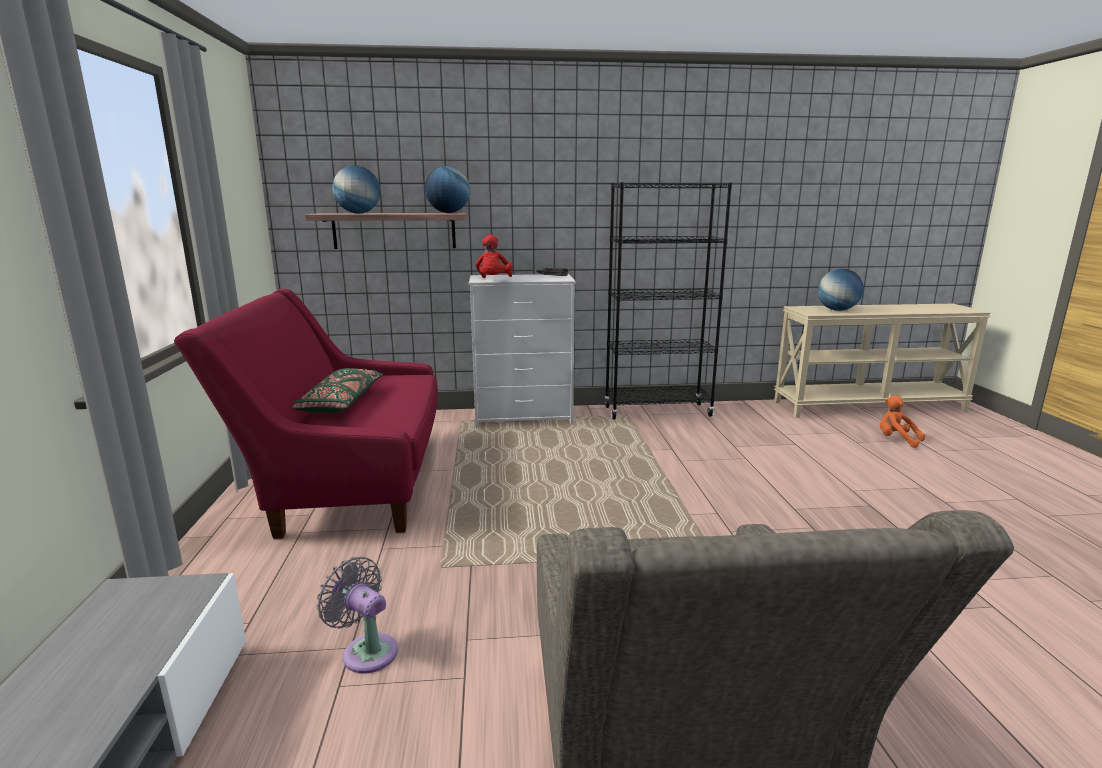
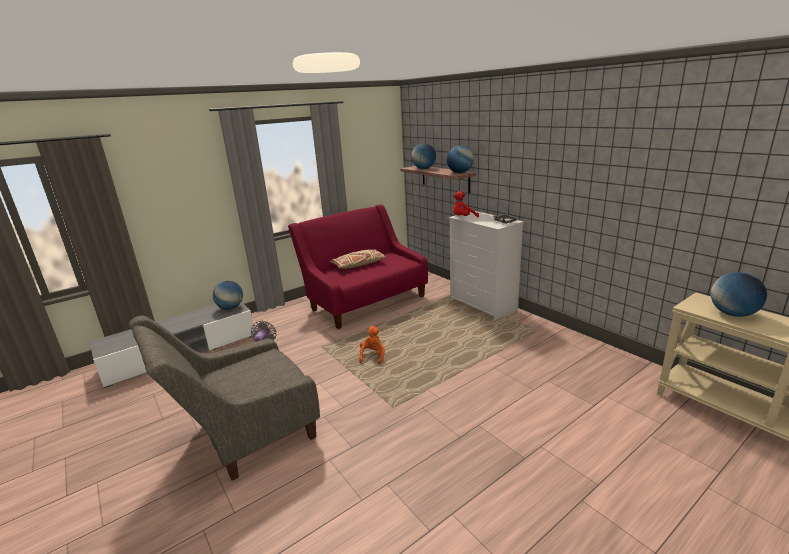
camera: 60 degrees right, 5 degrees up
green pillow [293,368,383,413] -> beige pillow [330,249,387,269]
black bookcase [604,182,732,420] -> none
orange plush toy [880,396,925,448] -> orange plush toy moved to [359,326,385,365]
none -> globe [213,281,243,309]

